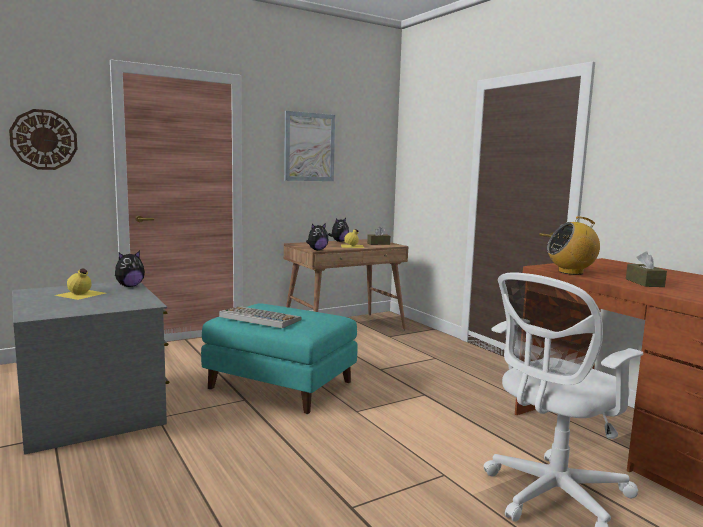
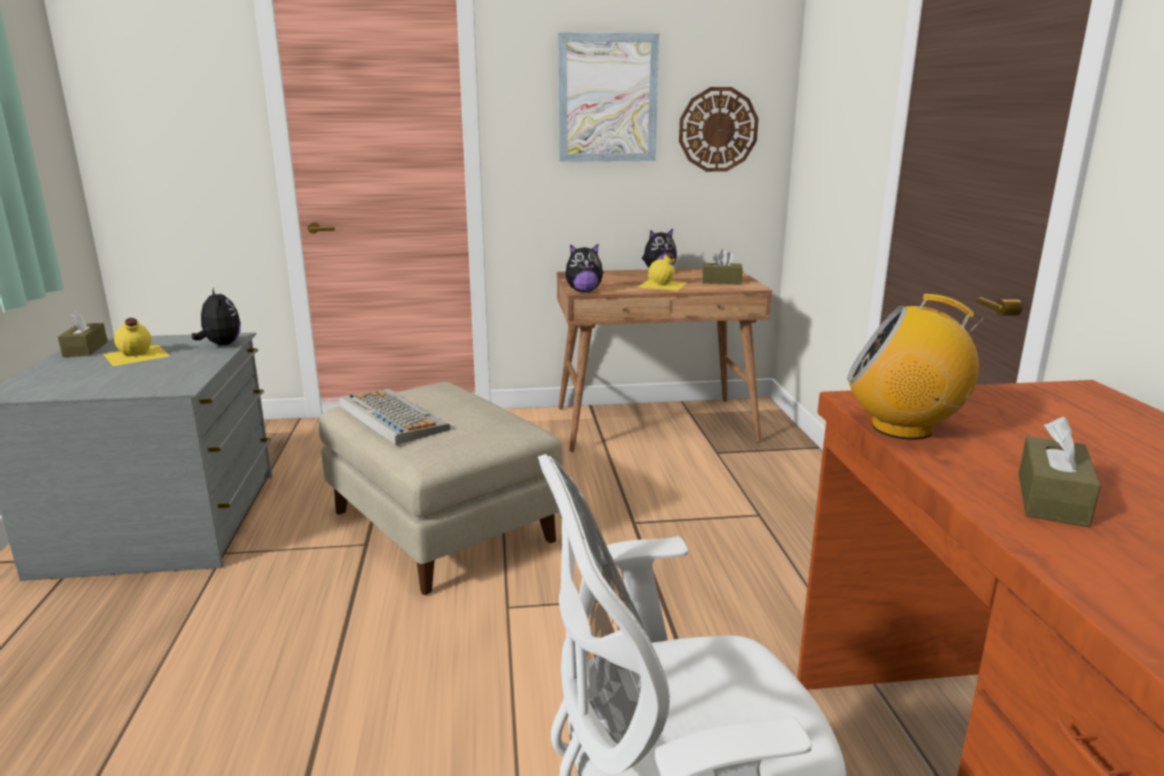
camera: 25 degrees right, 10 degrees up
wall clock [9,109,77,170] -> wall clock moved to [679,87,759,172]
plush toy [115,251,145,287] -> plush toy turned 105 degrees counterclockwise [192,287,241,345]
turquoise ottoman [201,303,357,414] -> beige ottoman [319,382,563,595]
none -> brown tissue box [58,310,108,357]

